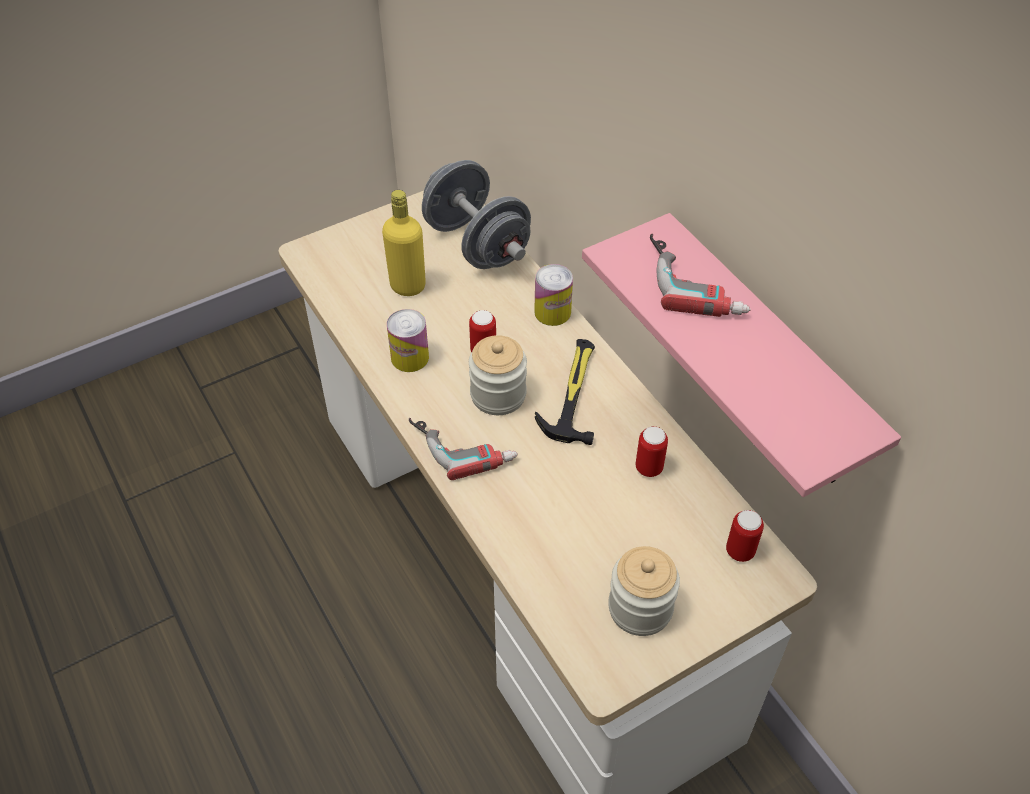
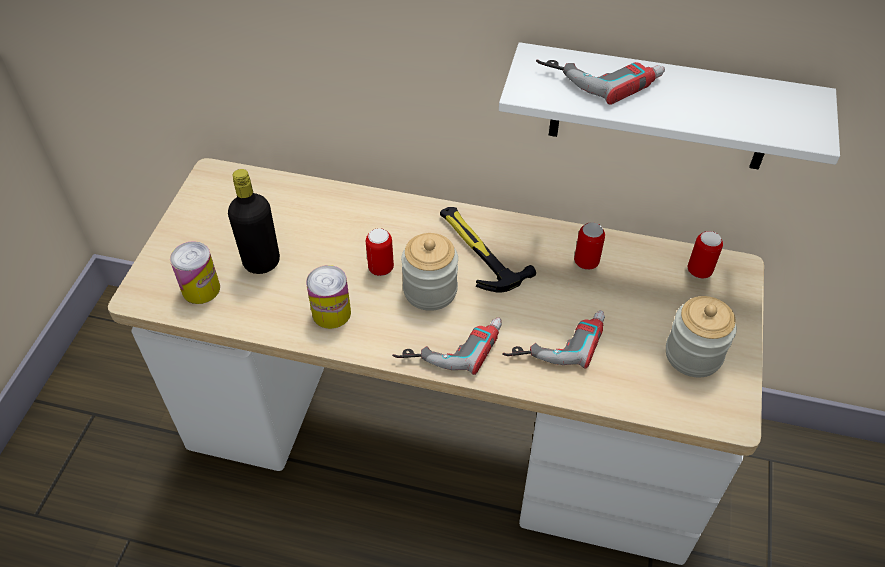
camera: 45 degrees left, 0 degrees up
yellow bottle [382,190,426,296] -> black bottle [228,169,280,274]
grey dumbbell [422,160,531,269] -> none
can [534,264,573,326] -> can moved to [170,241,220,304]
pink shelf [582,213,901,497] -> white shelf [499,42,840,170]
none -> power drill [502,310,605,368]

